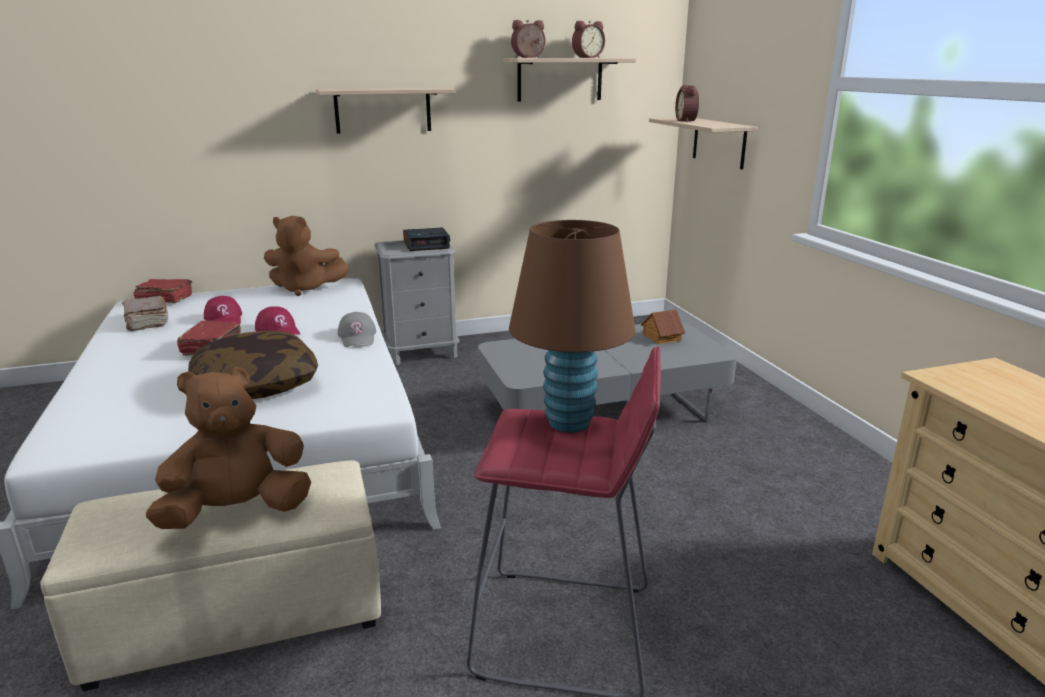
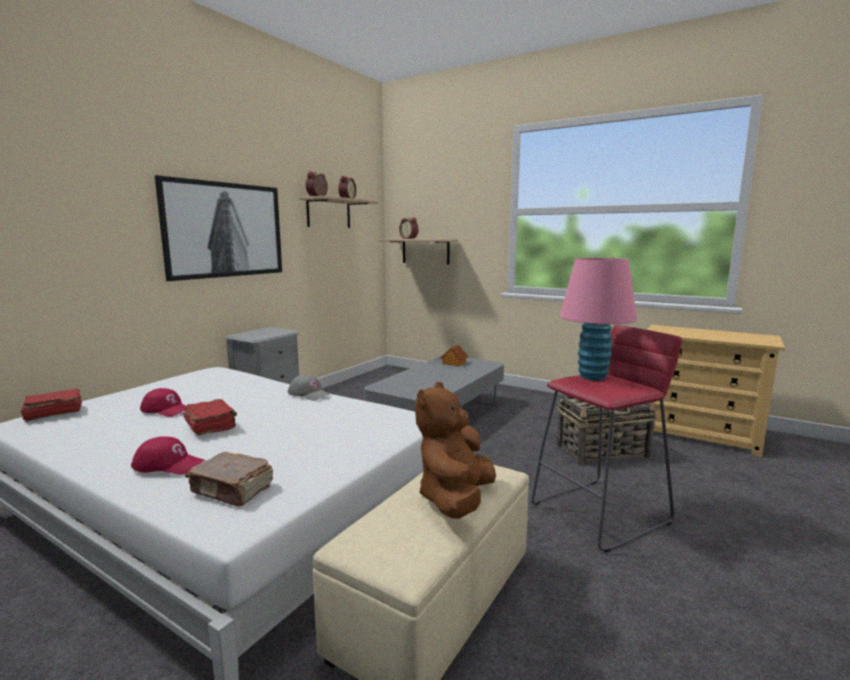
camera: 40 degrees left, 10 degrees down
brown book [122,296,169,331] -> brown book moved to [185,452,273,506]
pillow [188,331,318,399] -> none
red cap [255,306,300,335] -> red cap moved to [131,436,205,474]
brown plush toy [264,216,349,296] -> none
shelf [316,87,455,134] -> picture [154,175,282,281]
alarm clock [403,227,450,251] -> none
brown table lamp [509,220,635,433] -> pink table lamp [560,258,637,381]
none -> basket [556,396,657,465]

